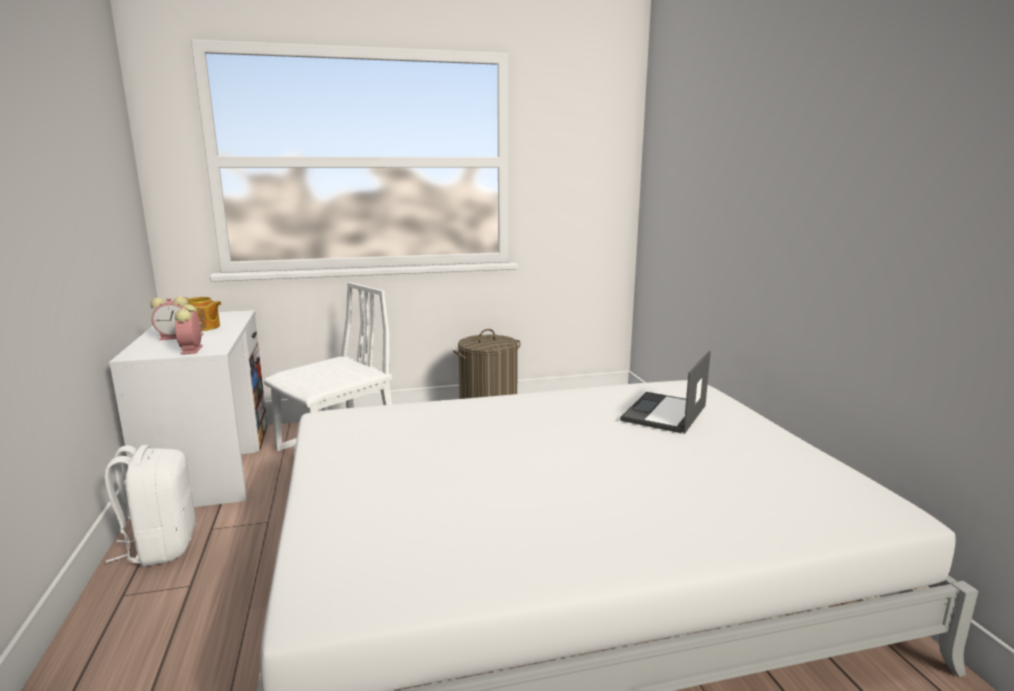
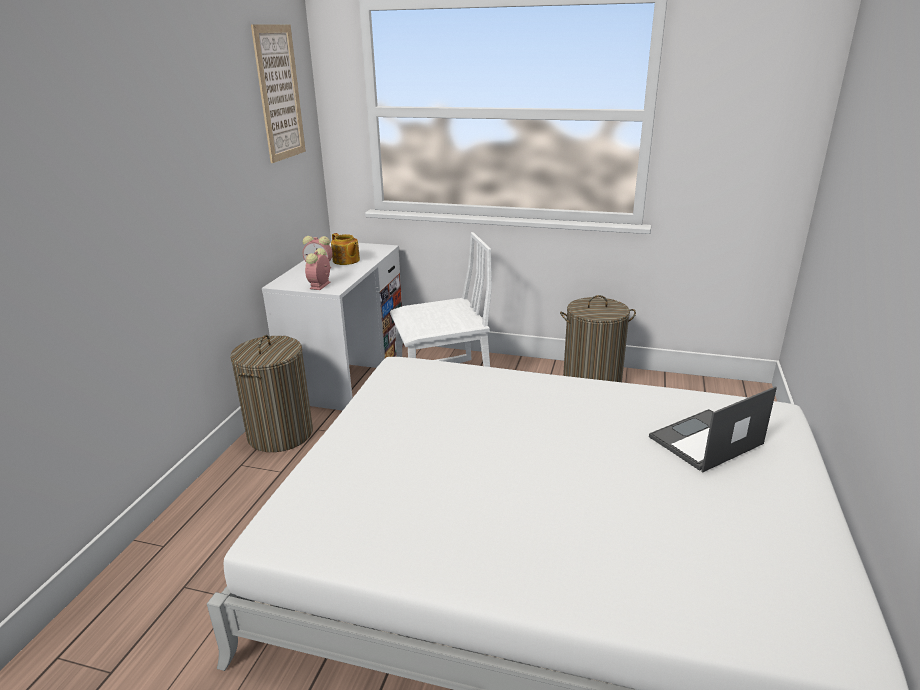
camera: 30 degrees right, 10 degrees up
white backpack [104,445,196,566] -> laundry basket [230,335,313,452]
none -> picture [251,24,306,163]

